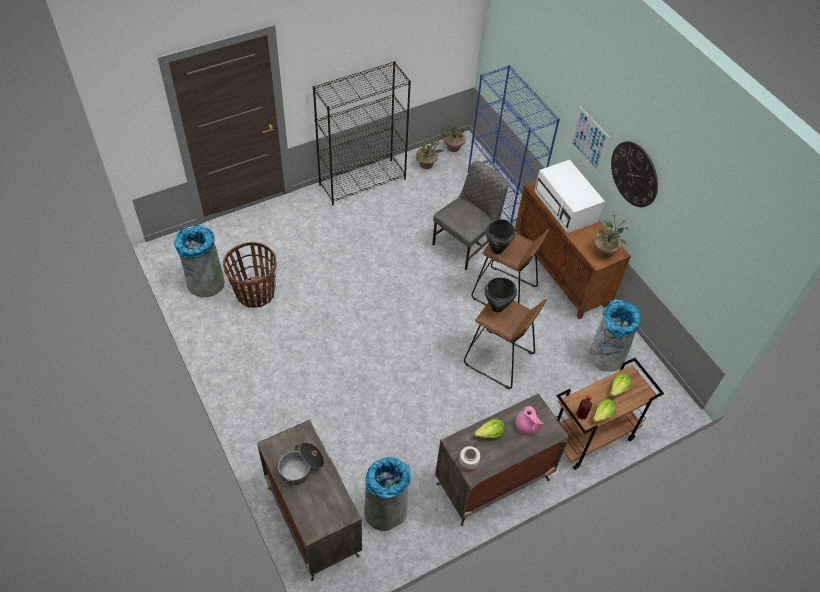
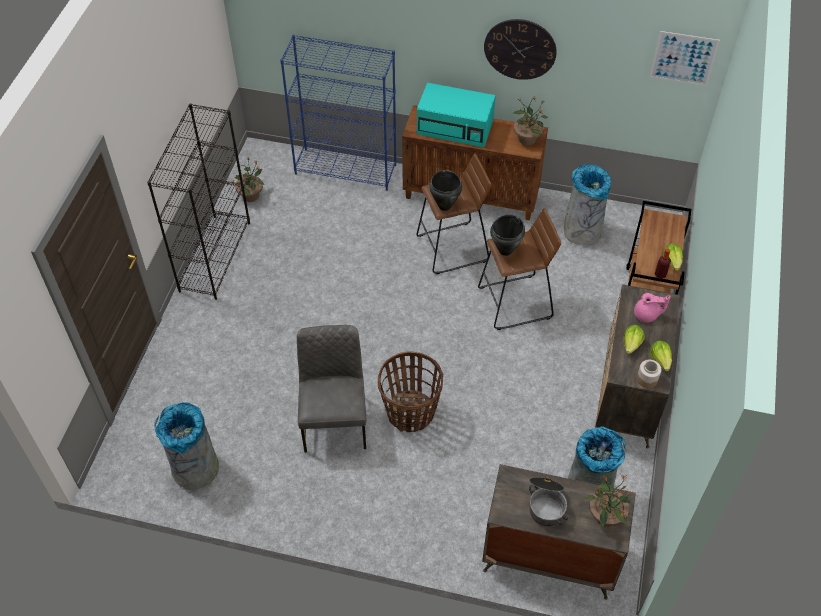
camera: 45 degrees left, 0 degrees up
basket [223,242,277,308] -> basket moved to [378,352,443,432]
grey chair [432,161,509,270] -> grey chair moved to [297,325,366,453]
potted plant [439,116,470,152] -> potted plant moved to [585,474,630,528]
white microwave [534,160,605,233] -> turquoise microwave [417,83,496,147]
picture [570,106,610,174] -> picture moved to [650,31,720,86]
lettuce [610,373,631,397] -> lettuce moved to [650,341,672,371]

